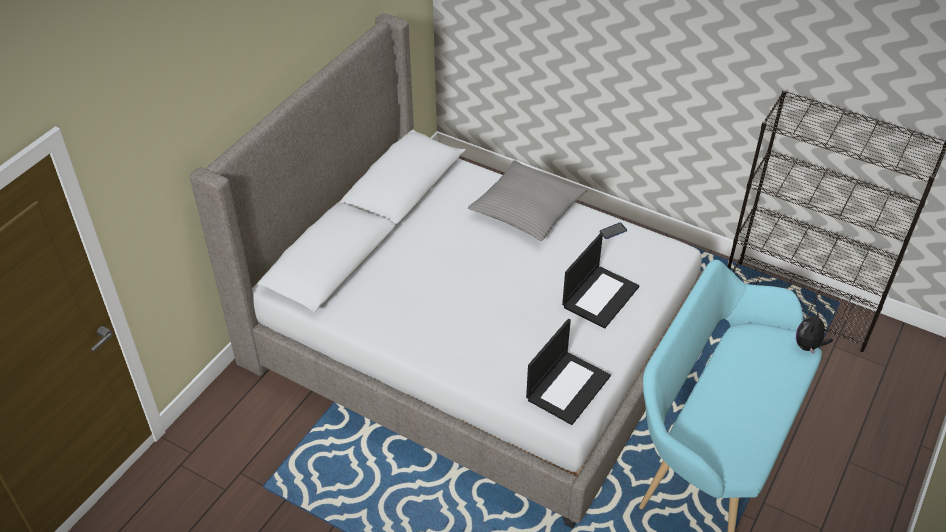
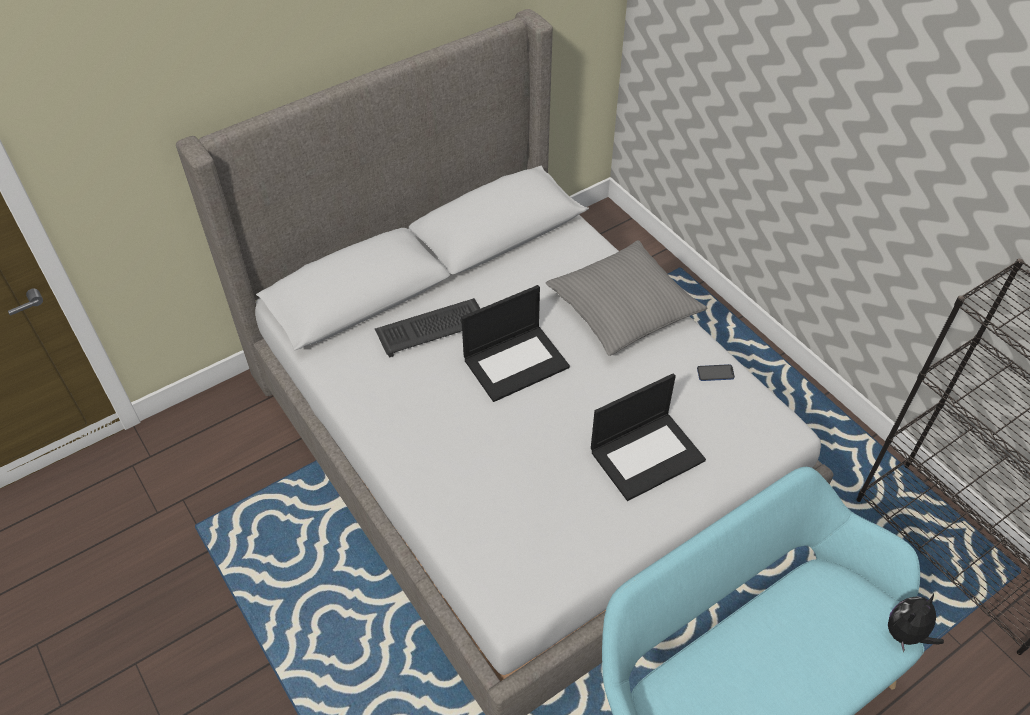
camera: 25 degrees right, 5 degrees up
laptop [526,319,611,425] -> laptop moved to [461,285,570,402]
none -> keyboard [375,298,481,358]

